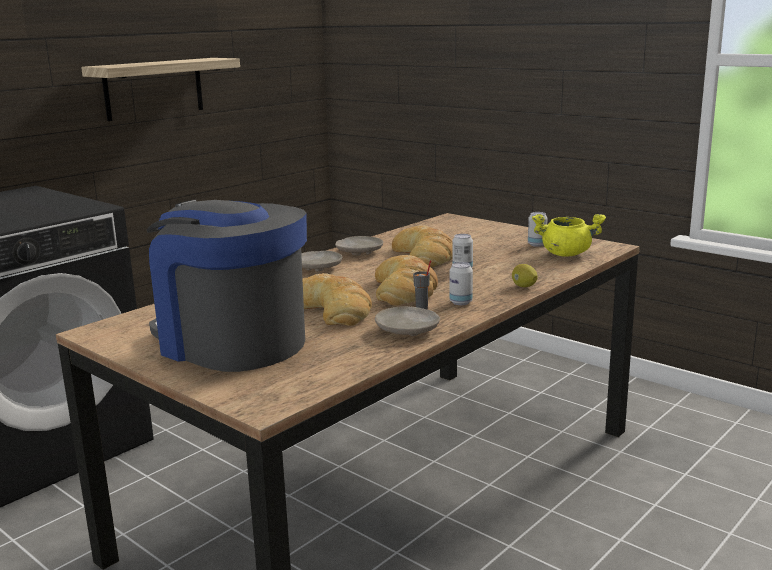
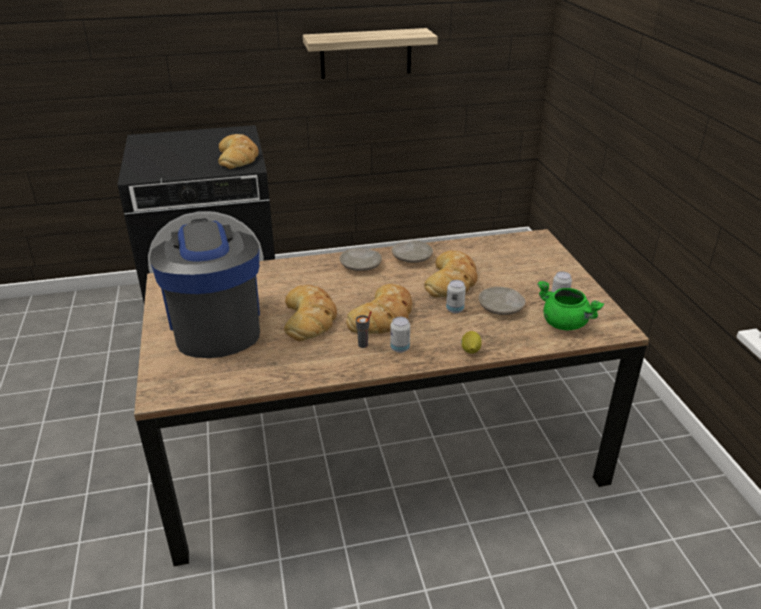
camera: 35 degrees right, 15 degrees up
beige plate [375,306,440,336] -> beige plate moved to [478,287,526,315]
yellow cooking pot [532,214,606,257] -> green cooking pot [537,281,604,330]
none -> bread [218,134,259,169]

